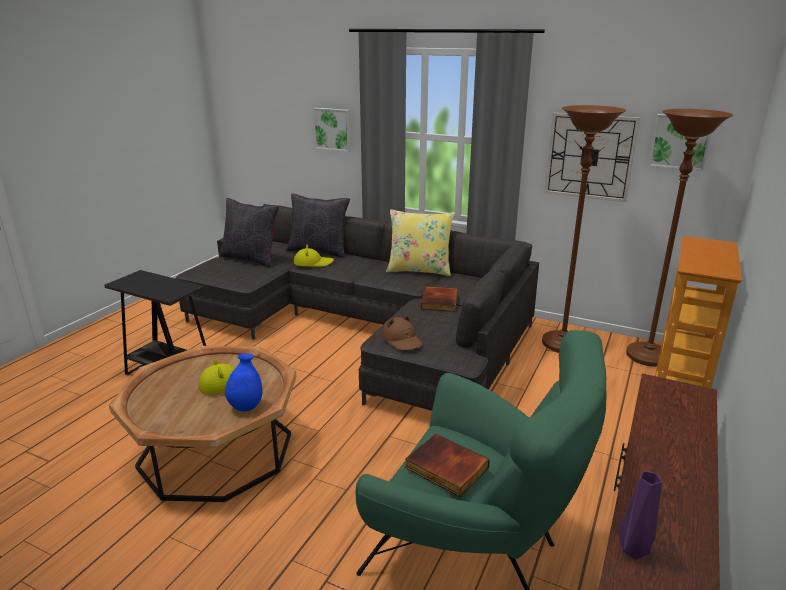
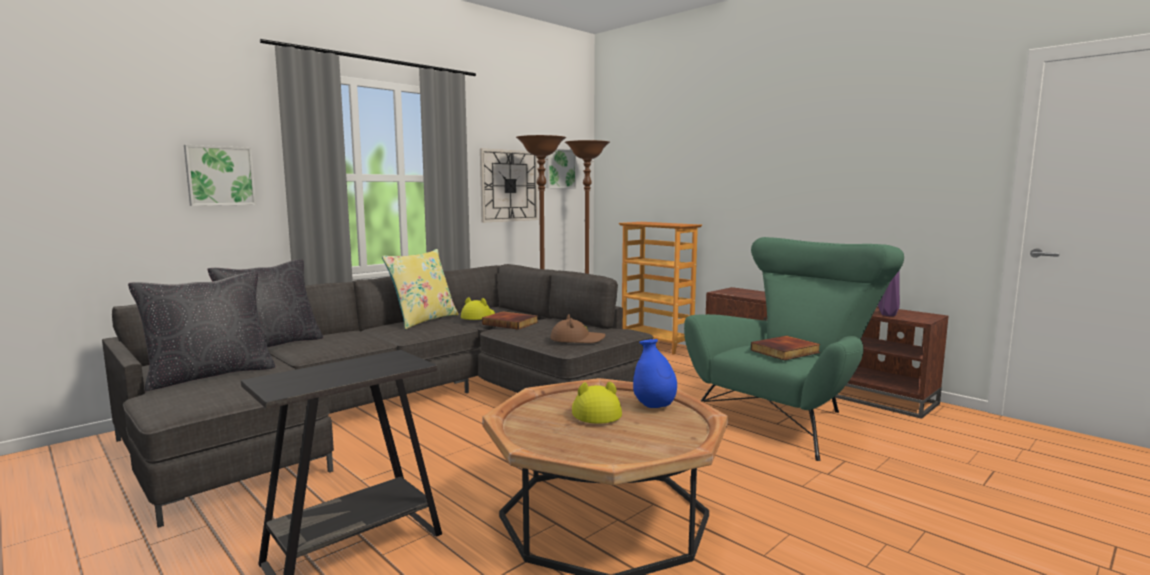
camera: 70 degrees left, 15 degrees down
yellow hat [294,245,334,267] -> yellow hat moved to [461,297,495,320]

